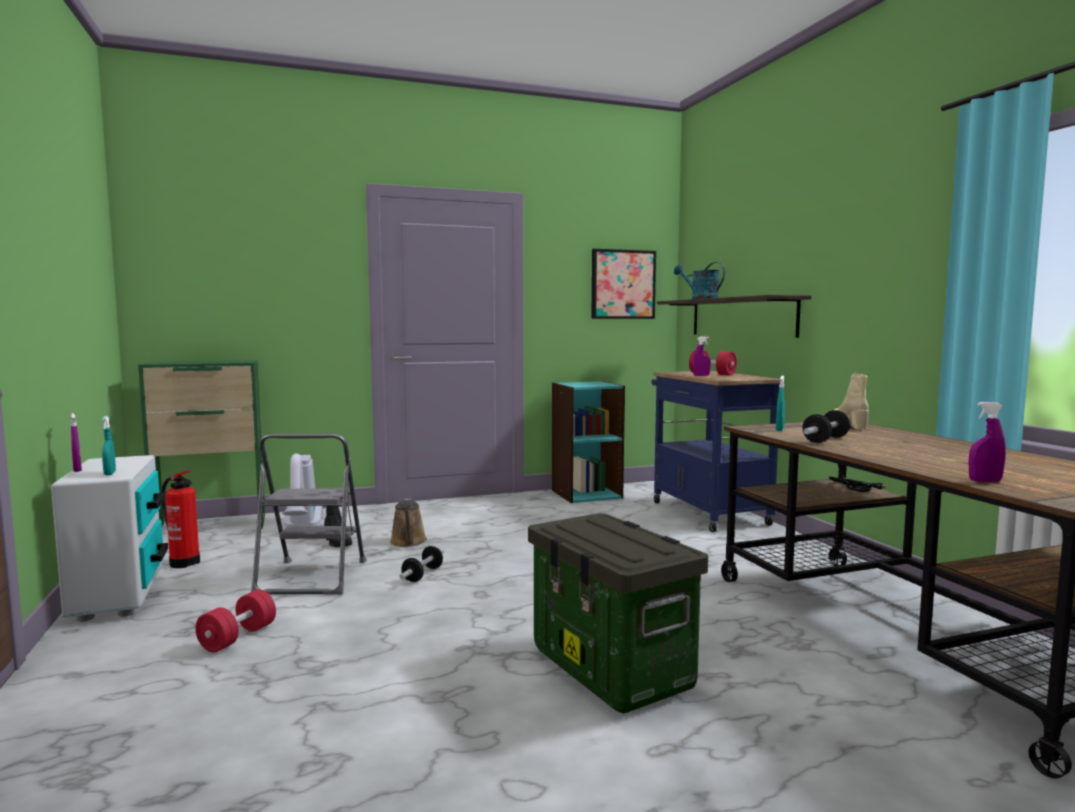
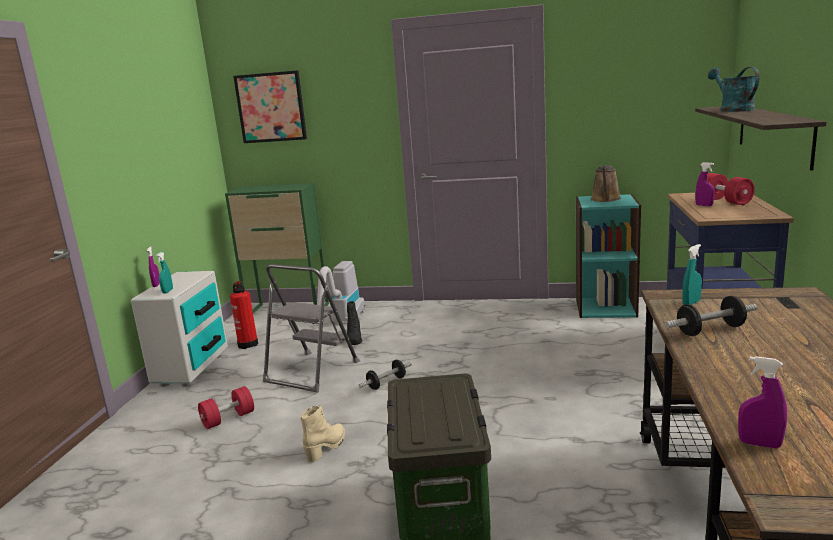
camera: 30 degrees right, 10 degrees up
brown watering can [390,499,427,547] -> brown watering can moved to [591,165,621,202]
picture [591,249,656,319] -> picture moved to [233,70,307,143]
beige boot [834,373,869,430] -> beige boot moved to [300,405,345,463]

